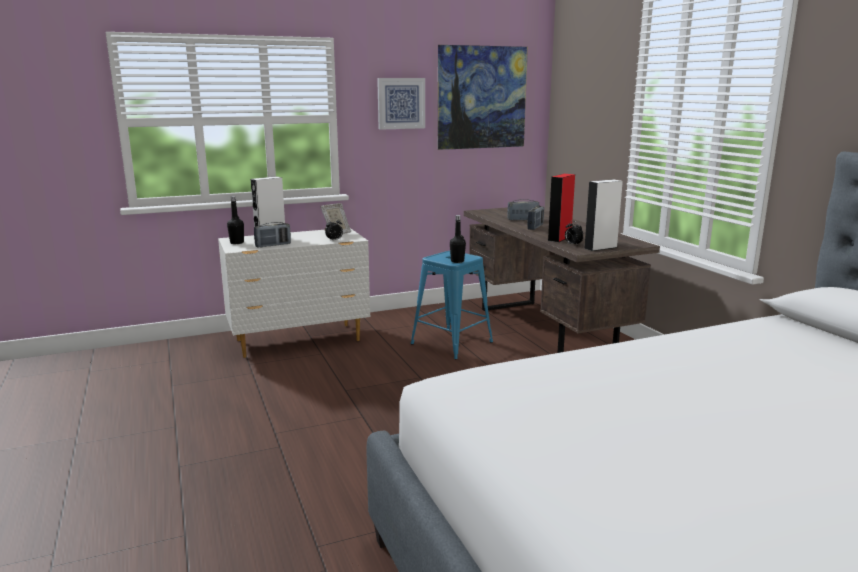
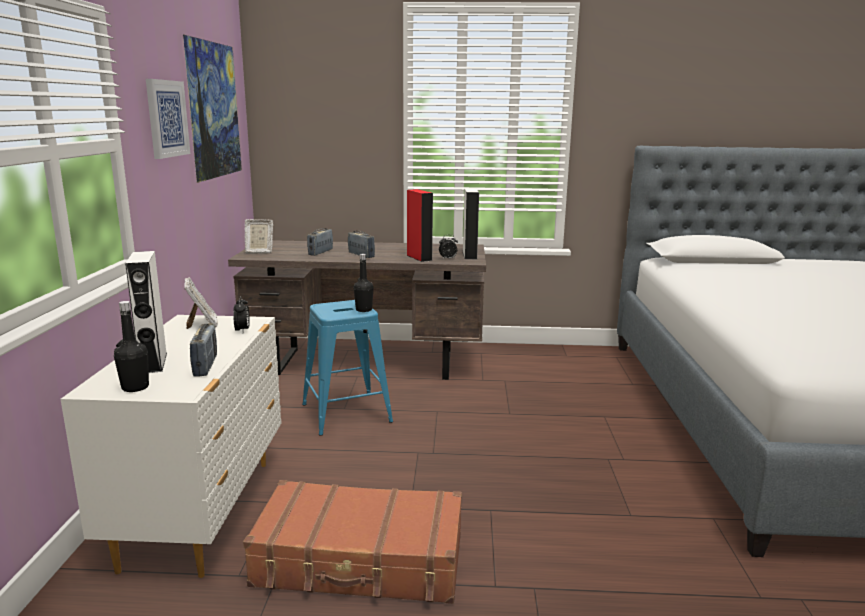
camera: 65 degrees left, 0 degrees up
none -> brown suitcase [243,480,462,604]
none -> picture frame [245,219,273,254]

